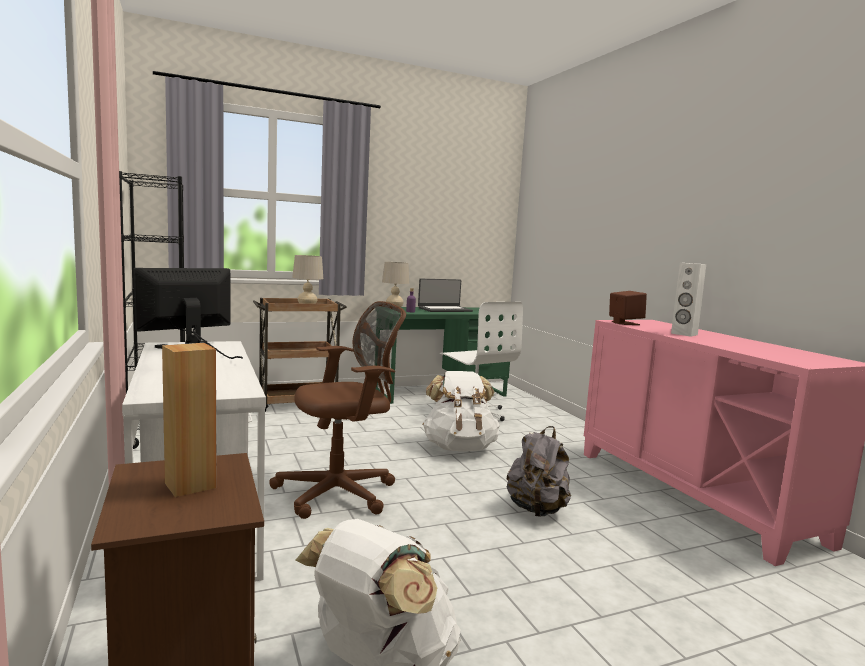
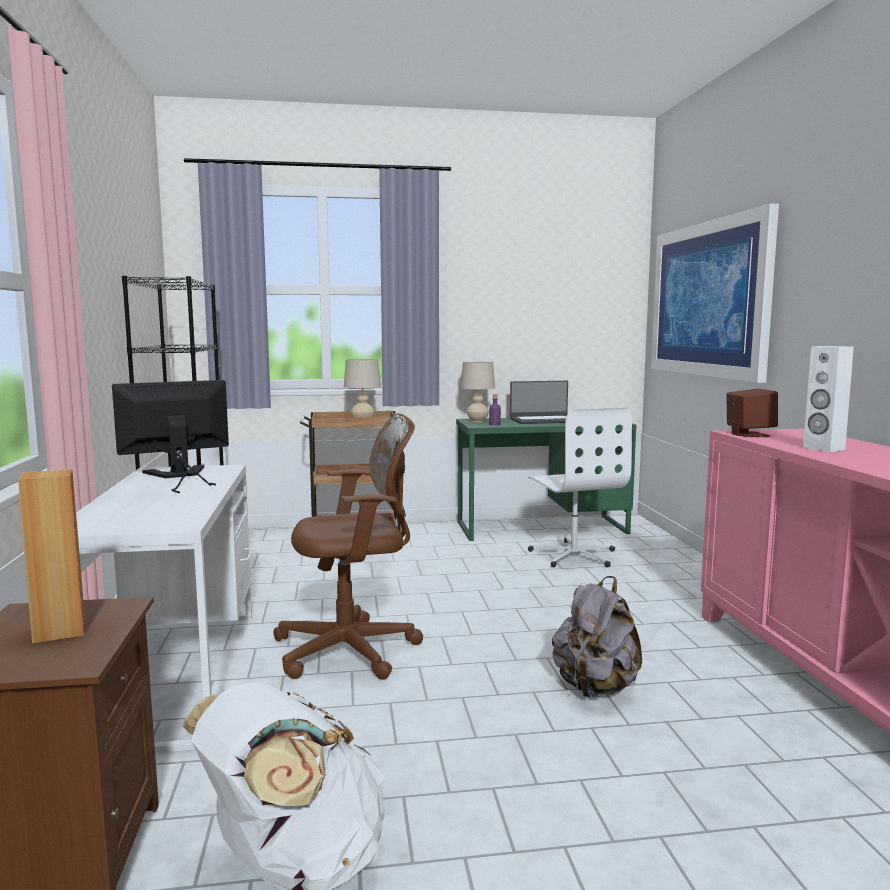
camera: 15 degrees right, 0 degrees up
white backpack [423,371,500,451] -> none
none -> picture [651,204,779,383]

